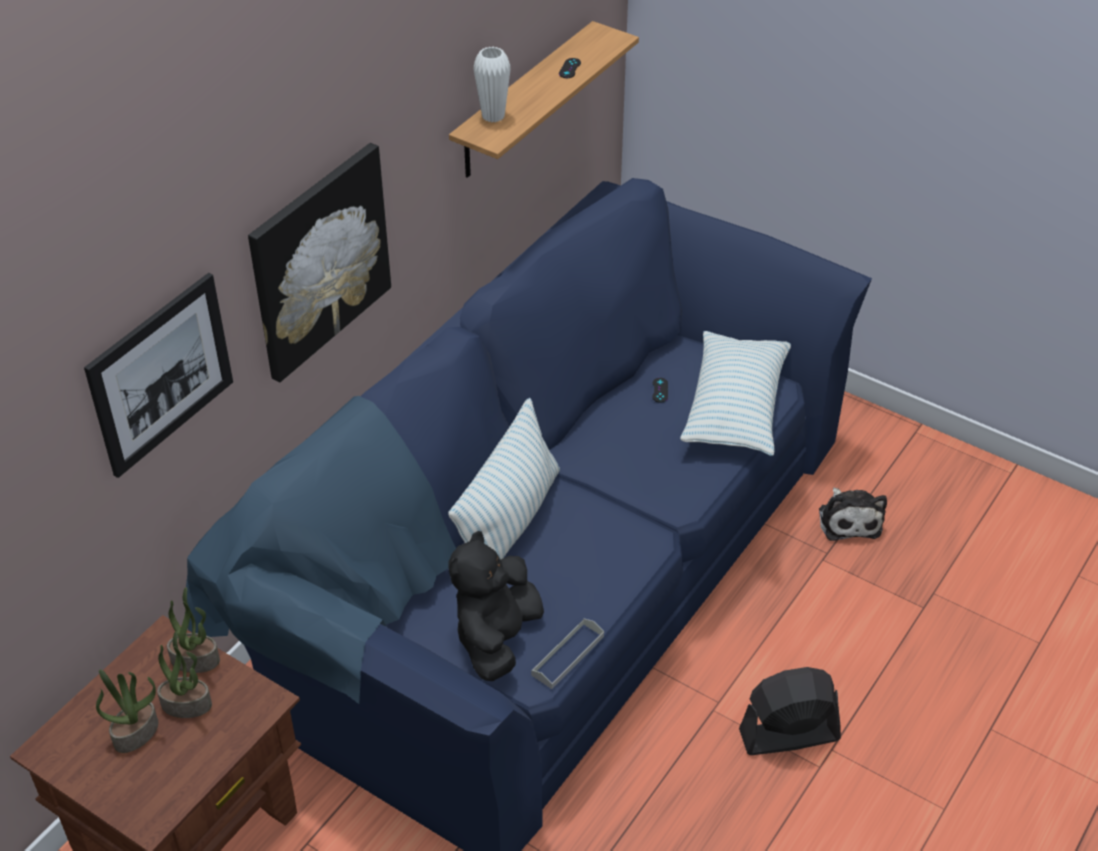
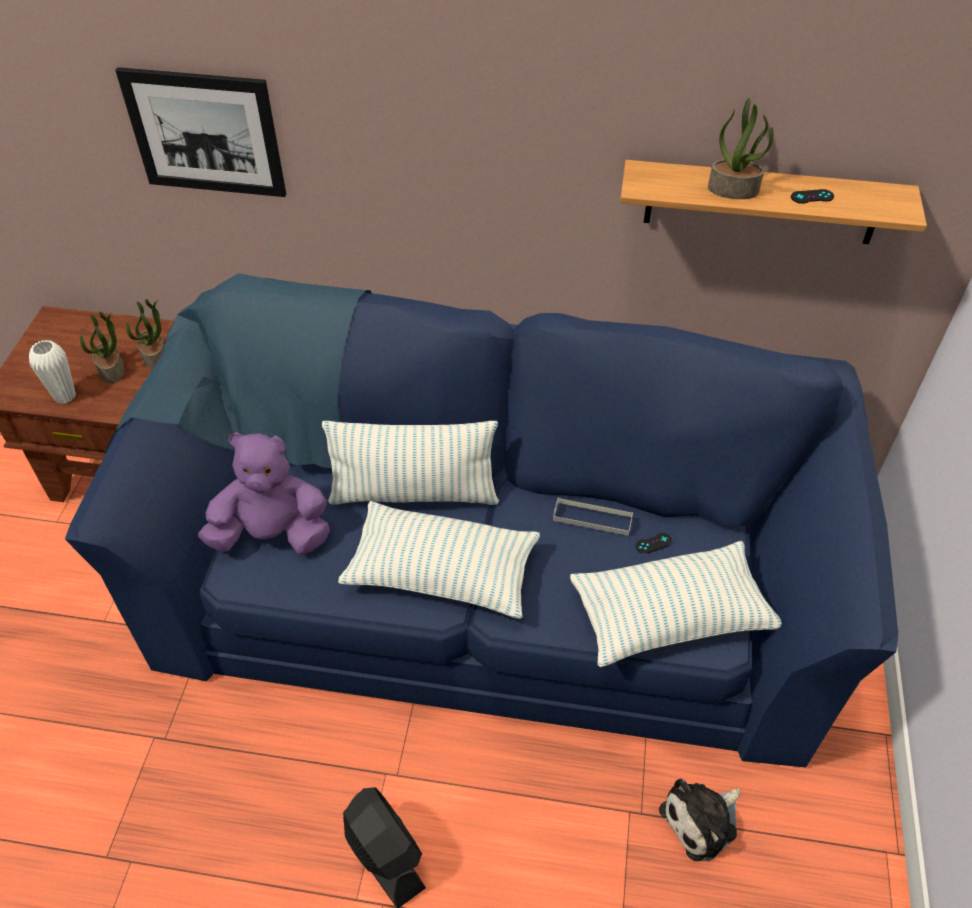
camera: 65 degrees right, 5 degrees up
potted plant [96,669,158,753] -> potted plant moved to [708,98,774,199]
picture [248,143,391,383] -> none
black plush toy [449,531,544,681] -> purple plush toy [198,432,330,555]
white vase [473,47,511,122] -> white vase moved to [29,340,76,404]
grey tray [531,619,604,689] -> grey tray moved to [553,498,633,536]
none -> pillow [338,501,540,619]

